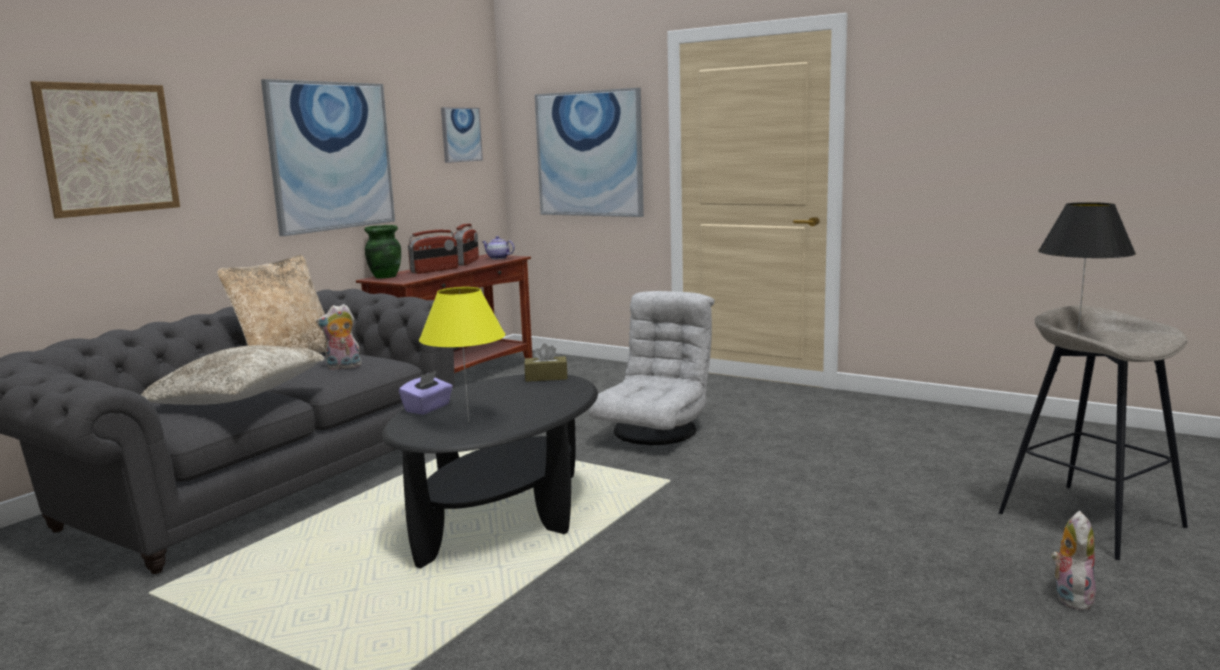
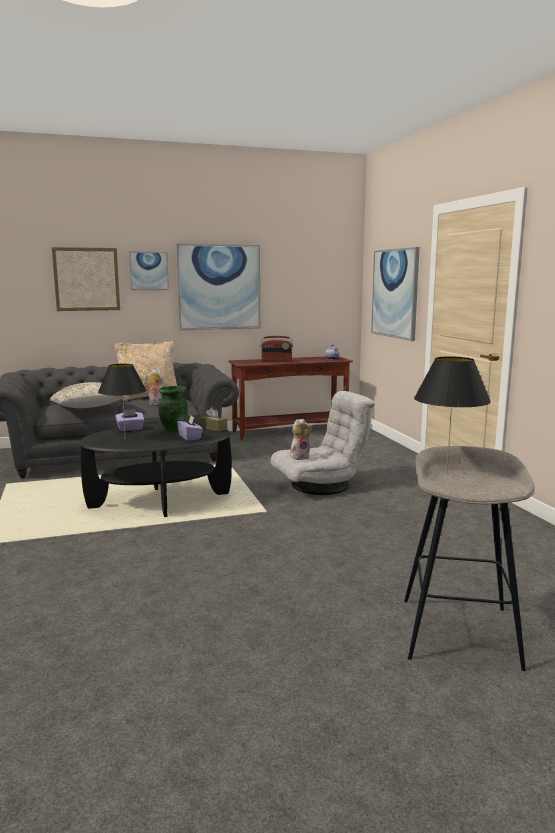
camera: 40 degrees right, 0 degrees up
green vase [364,225,401,279] -> green vase moved to [158,386,188,431]
yellow table lamp [419,287,505,422] -> black table lamp [98,364,146,439]
picture [441,107,483,163] -> picture moved to [129,251,169,290]
radio [452,224,479,266] -> none
plush toy [1051,511,1096,610] -> plush toy moved to [291,419,312,460]
none -> purple tissue box [177,416,203,441]

